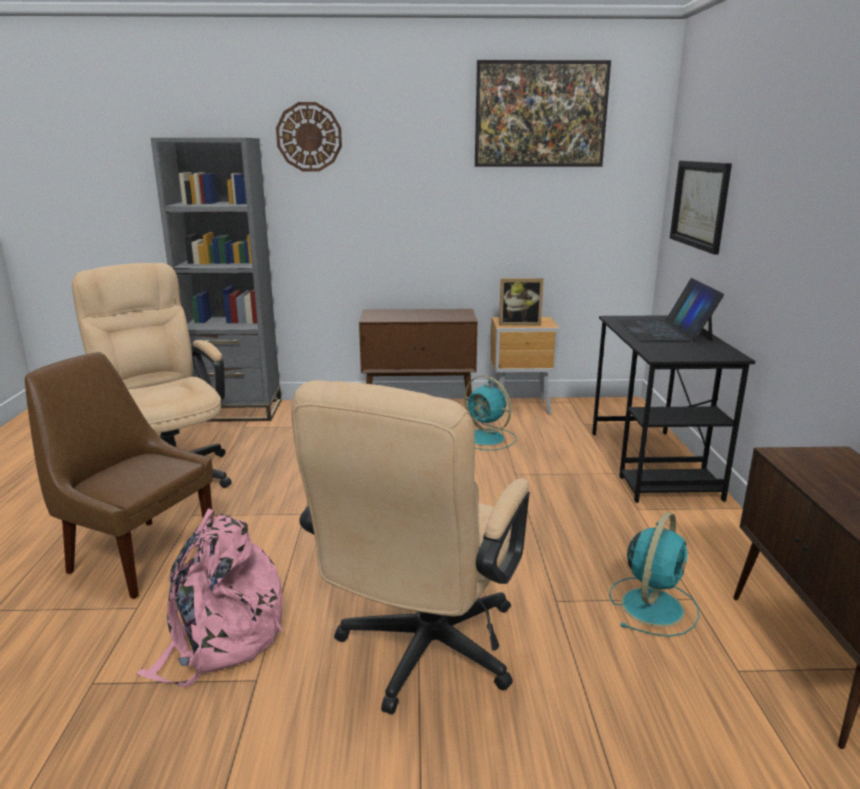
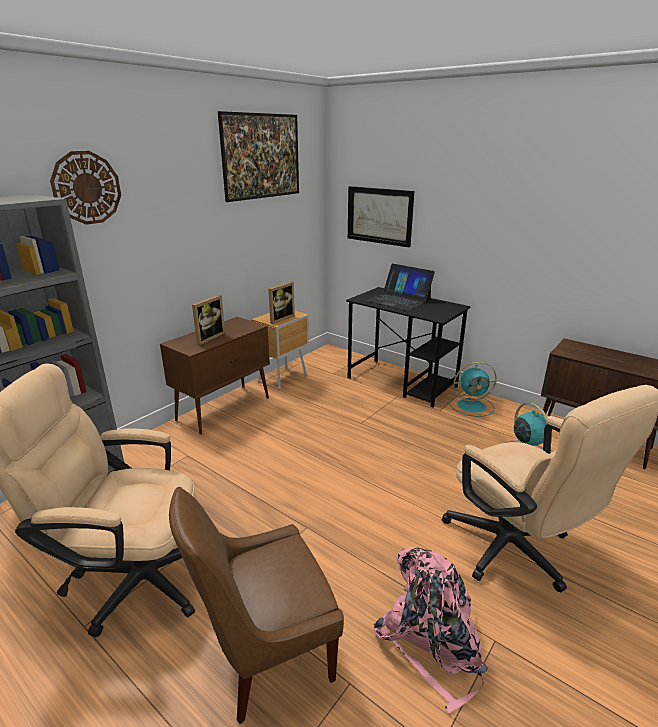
camera: 50 degrees left, 5 degrees up
turquoise fan [464,376,517,451] -> turquoise fan moved to [447,362,497,417]
none -> picture frame [192,295,225,345]

